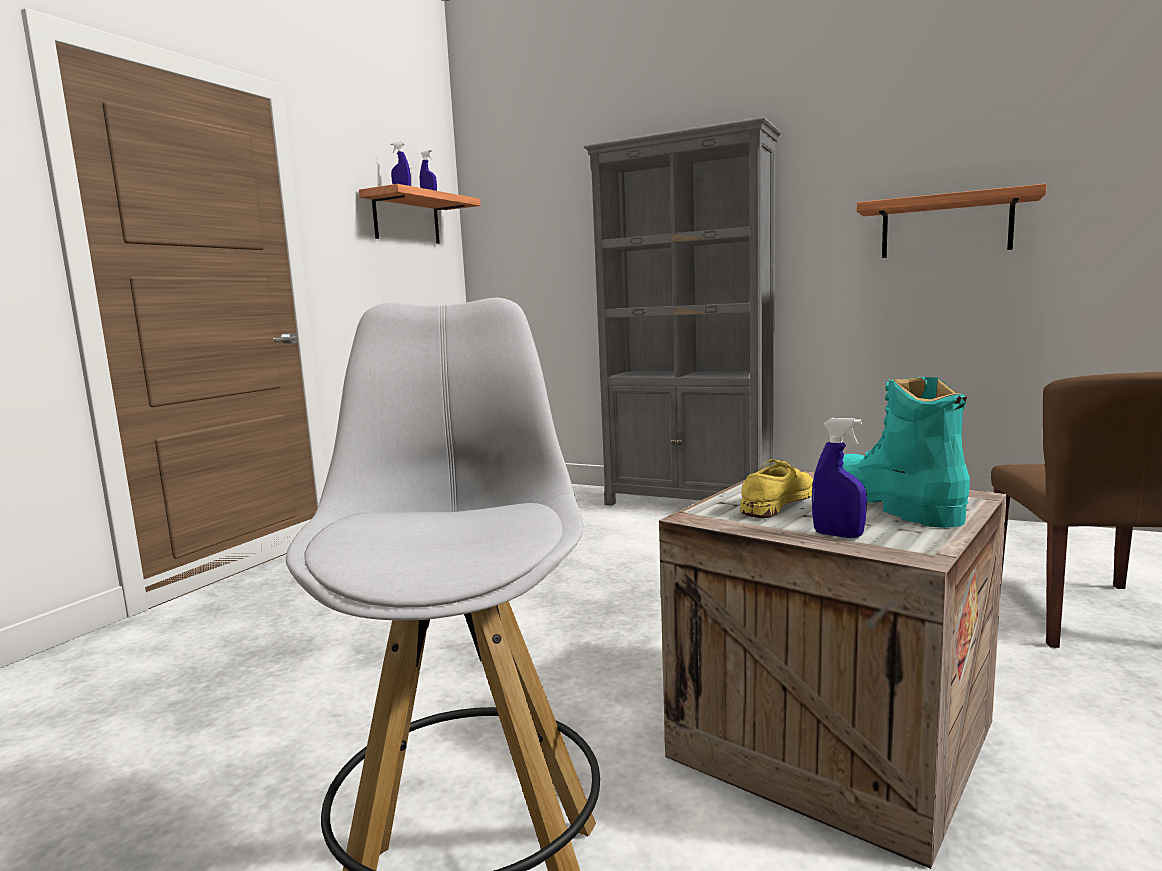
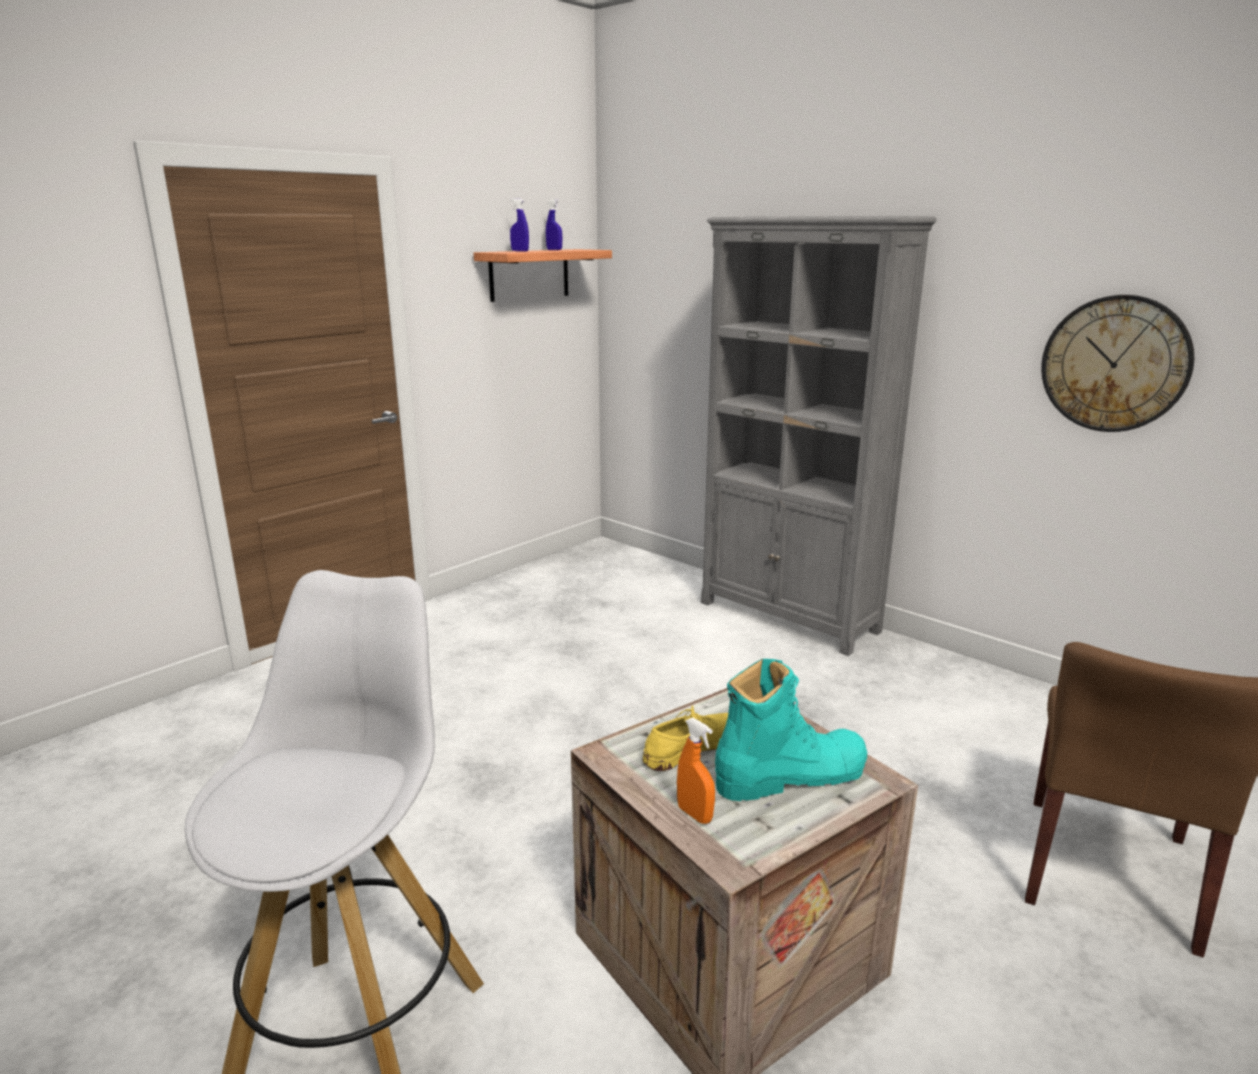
camera: 15 degrees right, 10 degrees up
blue spray bottle [812,418,867,538] -> orange spray bottle [677,718,715,824]
turquoise boot [842,377,970,528] -> turquoise boot turned 75 degrees clockwise [715,658,867,801]
shelf [857,184,1047,258] -> wall clock [1041,295,1194,432]

